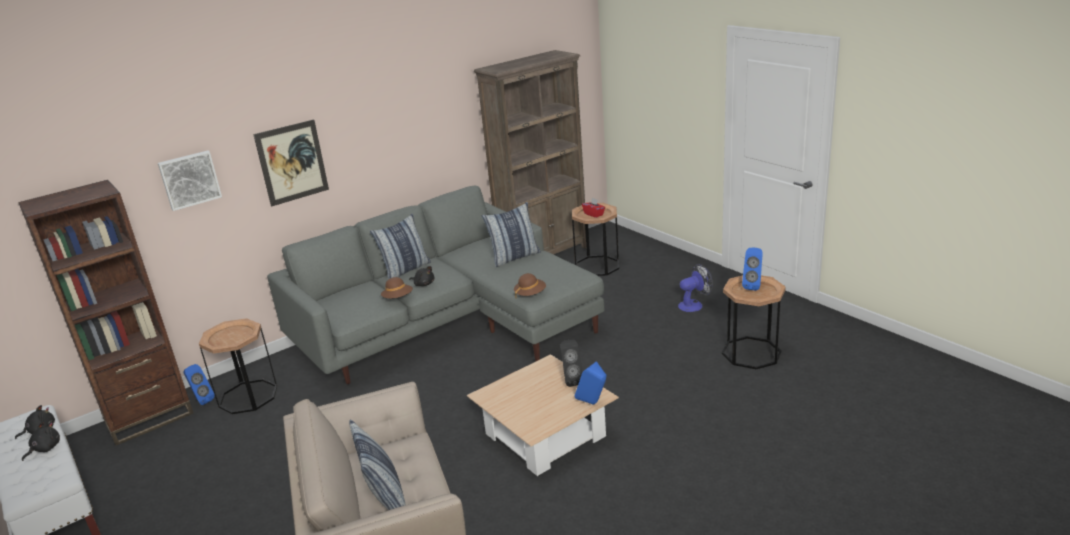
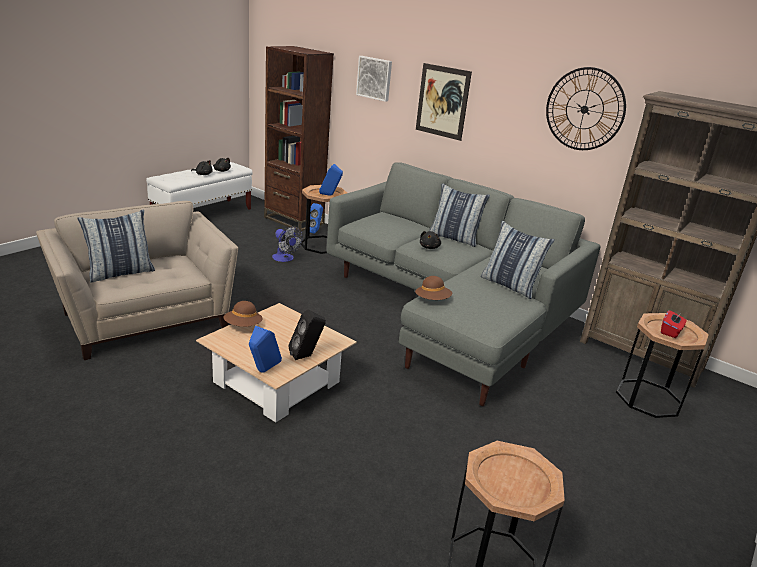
camera: 70 degrees right, 0 degrees up
brown hat [381,277,413,299] -> brown hat moved to [223,301,263,327]
fan [678,264,713,312] -> fan moved to [272,226,303,262]
blue speaker [742,248,763,291] -> blue speaker moved to [319,164,343,196]
none -> wall clock [546,67,626,150]

